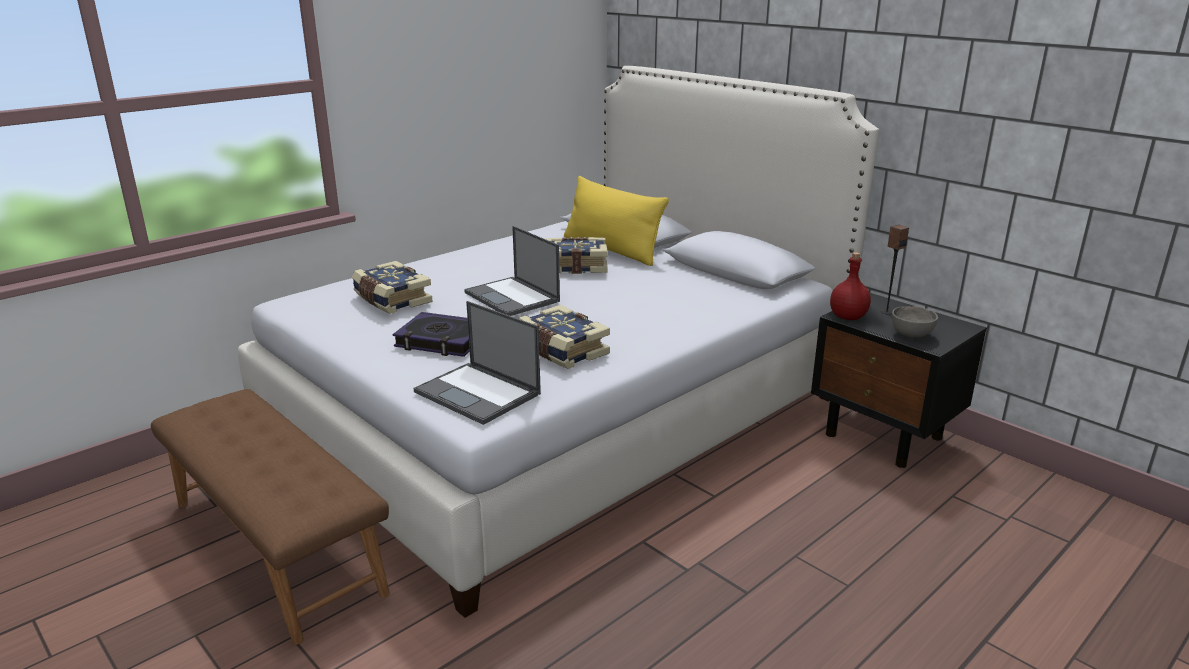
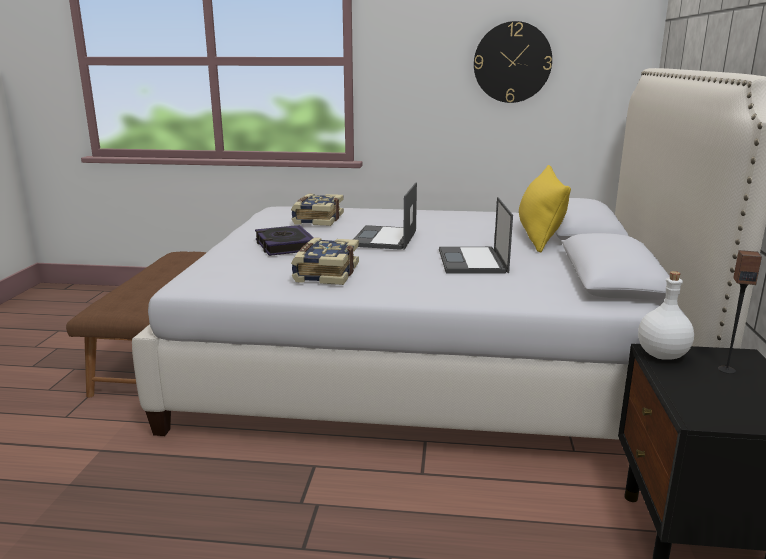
camera: 50 degrees right, 5 degrees down
laptop [414,301,541,425] -> laptop moved to [439,197,513,274]
book [544,237,608,274] -> none
red bottle [830,252,871,320] -> white bottle [638,271,694,360]
grey bowl [892,306,938,338] -> none
none -> wall clock [474,21,552,103]

